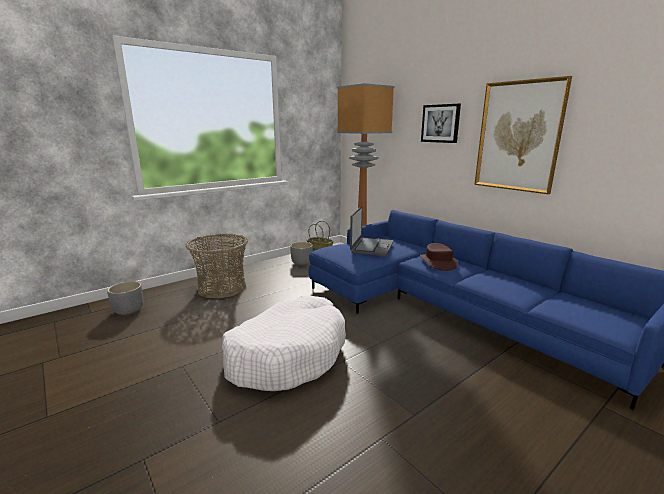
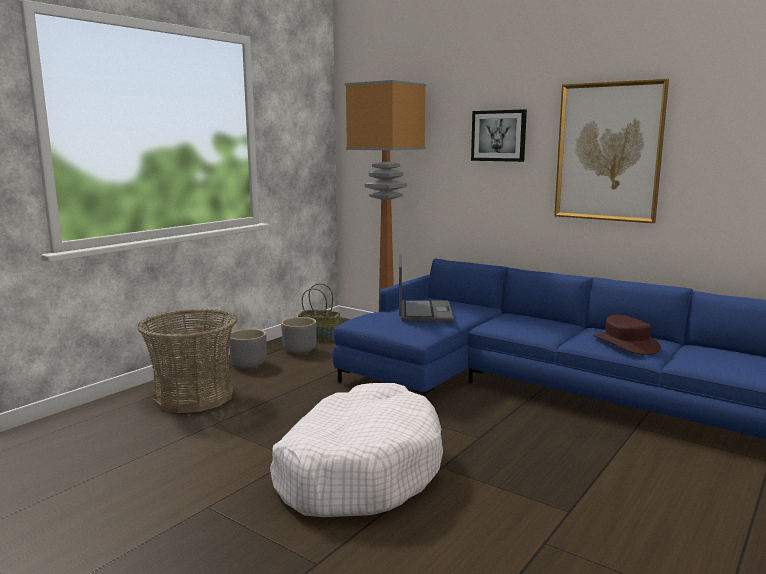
camera: 15 degrees left, 5 degrees down
grey planter [107,281,143,315] -> grey planter moved to [229,329,267,369]
brown hat [420,243,458,271] -> brown hat moved to [593,315,661,355]

